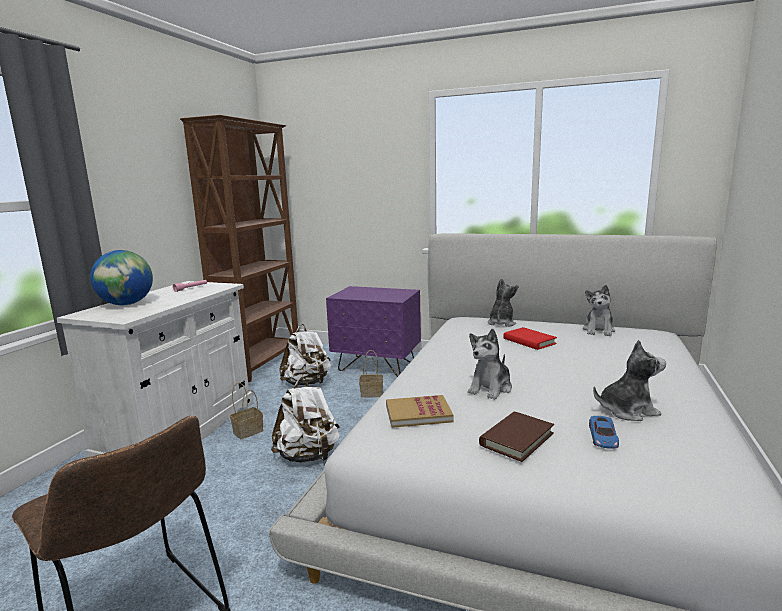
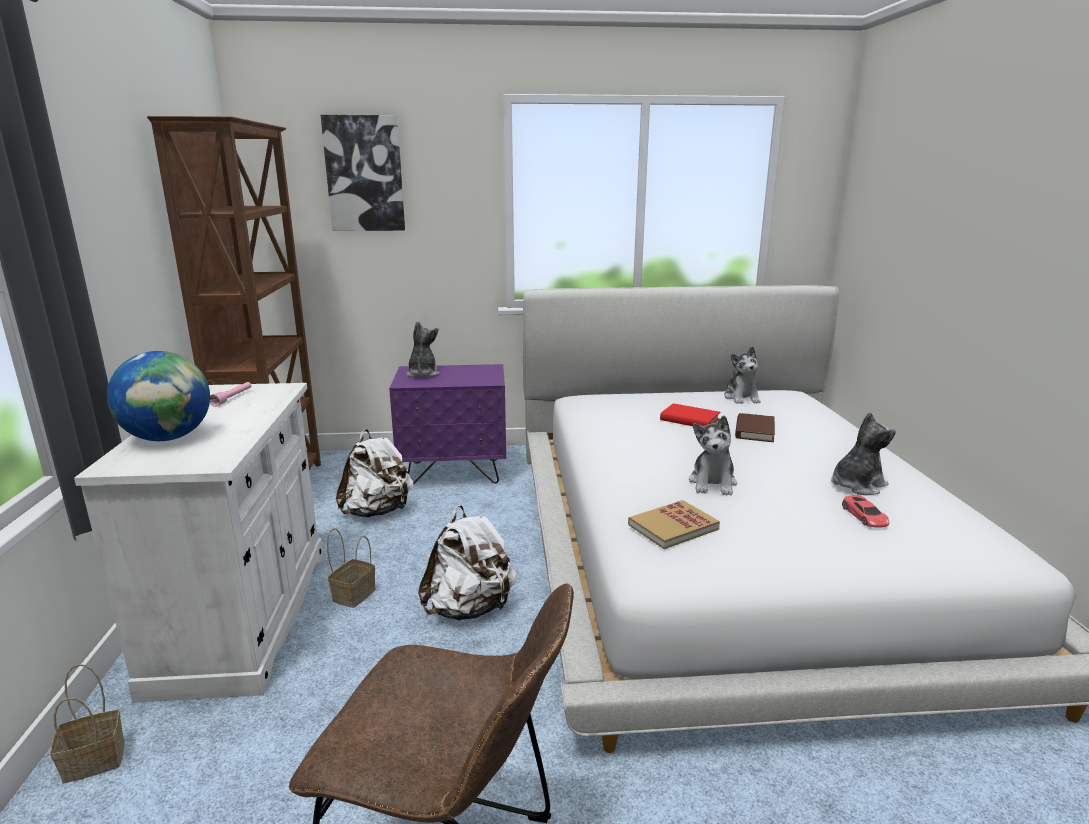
camera: 25 degrees left, 5 degrees up
basket [359,350,383,398] -> basket moved to [50,664,124,783]
brown book [479,411,554,462] -> brown book moved to [735,413,775,442]
plush toy [487,278,519,327] -> plush toy moved to [406,321,440,378]
blue toy car [589,416,619,449] -> red toy car [842,495,890,528]
none -> picture [321,115,405,231]

